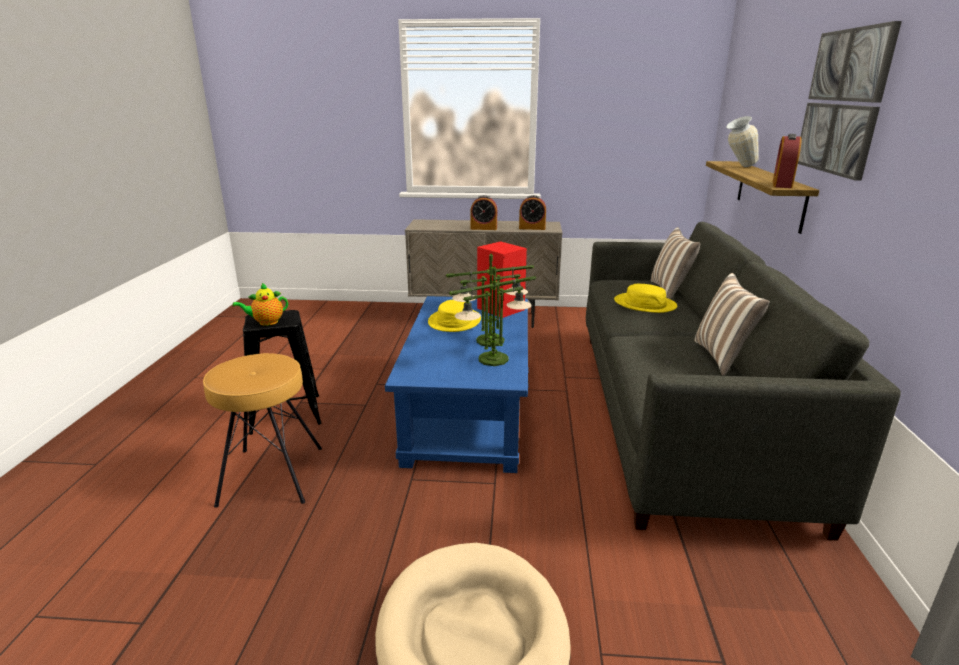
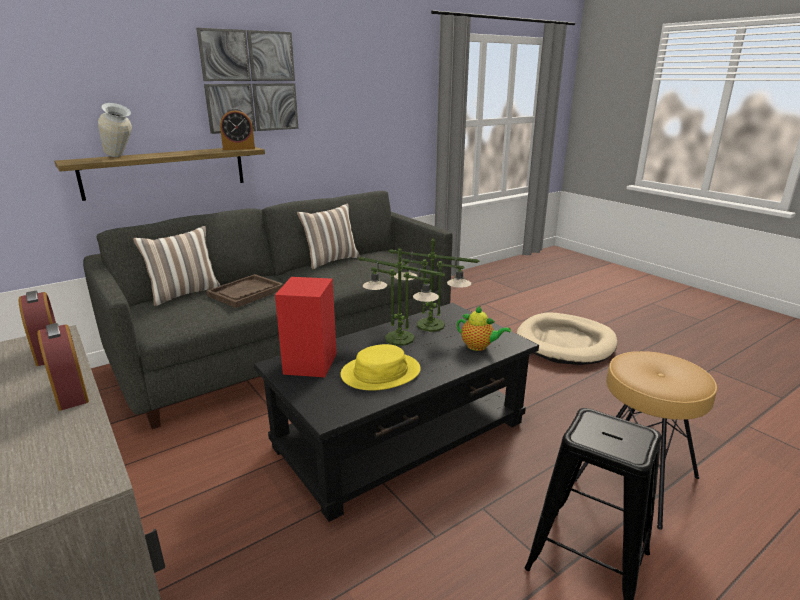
camera: 130 degrees left, 0 degrees up
teapot [233,283,288,326] -> teapot moved to [457,306,511,351]
blue coffee table [385,296,528,473] -> black coffee table [254,303,539,522]
yellow hat [614,284,677,313] -> brown tray [206,274,284,308]

